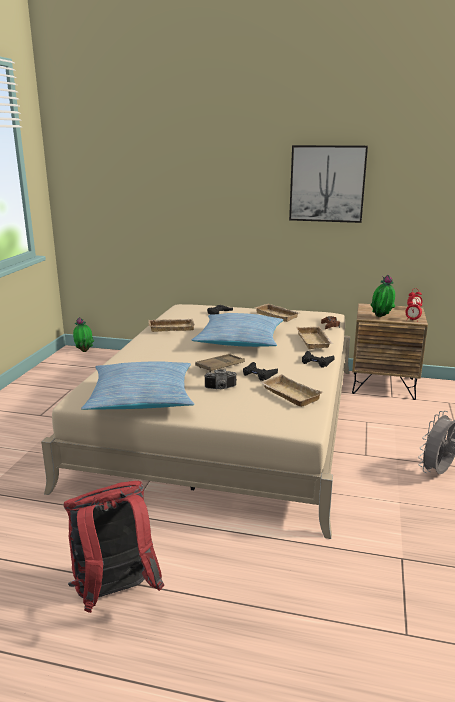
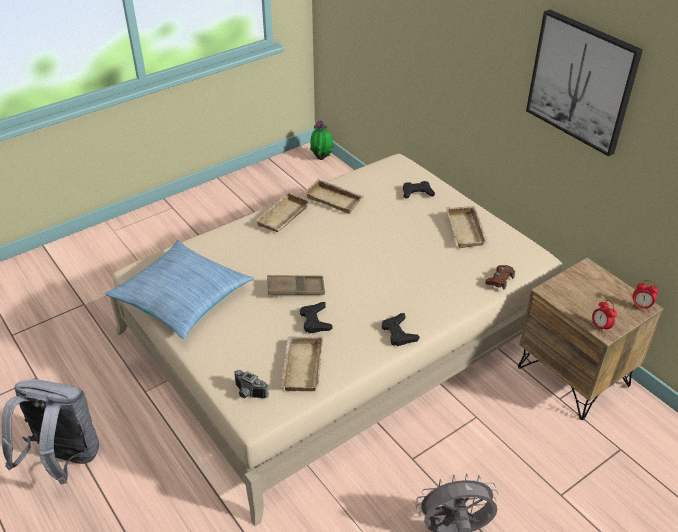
camera: 40 degrees right, 20 degrees up
red backpack [64,481,164,613] -> grey backpack [2,379,99,485]
pillow [191,313,283,347] -> none
camera [204,369,237,389] -> camera moved to [234,370,269,399]
beige tray [296,327,333,349] -> beige tray moved to [255,191,311,232]
potted plant [370,275,395,317] -> none

